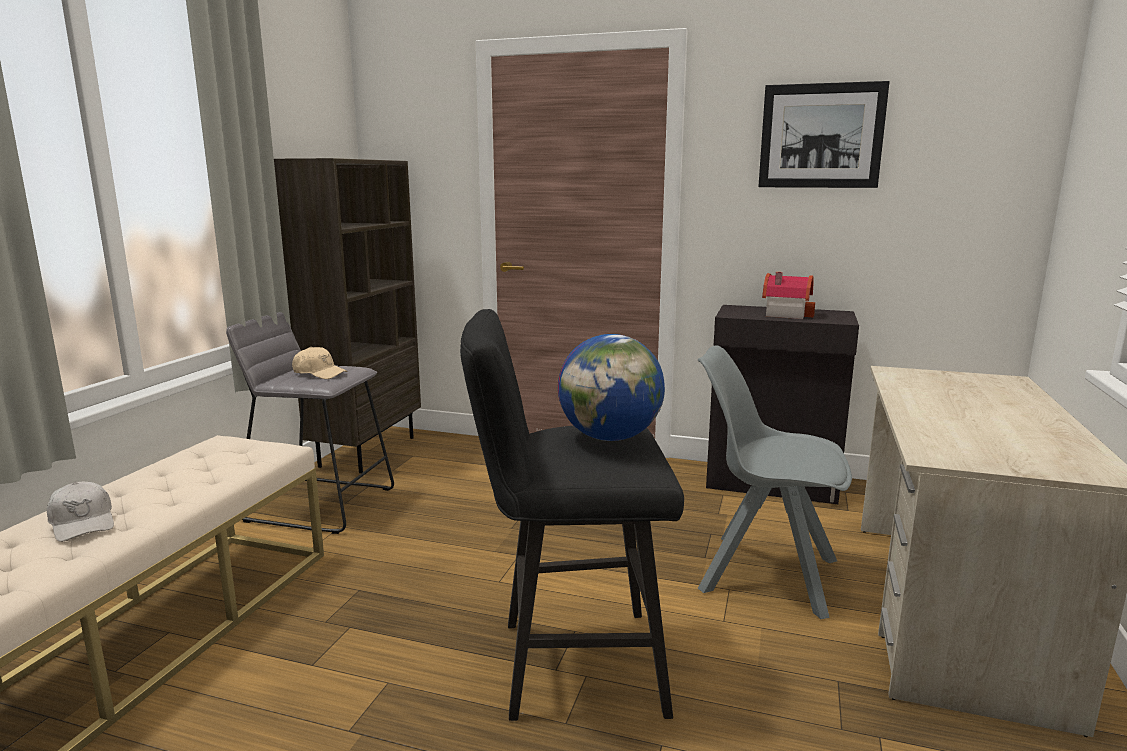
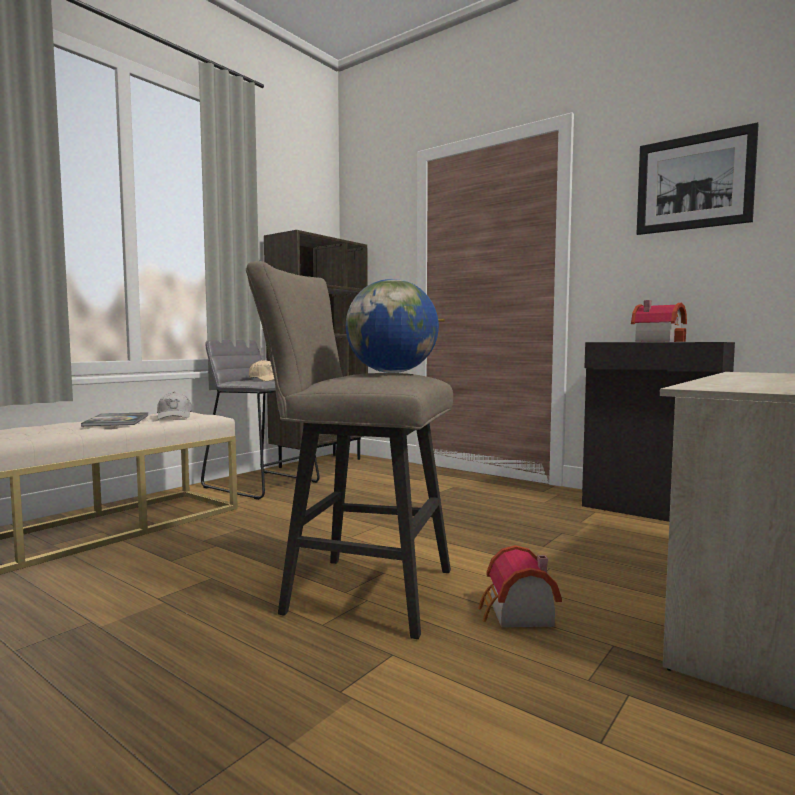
camera: 20 degrees right, 10 degrees down
white cap [47,482,114,542] -> white cap moved to [157,392,192,419]
black stool [460,309,684,721] -> beige stool [246,261,453,639]
grey chair [698,345,852,619] -> none
none -> book [81,412,149,426]
none -> toy house [478,545,562,627]

